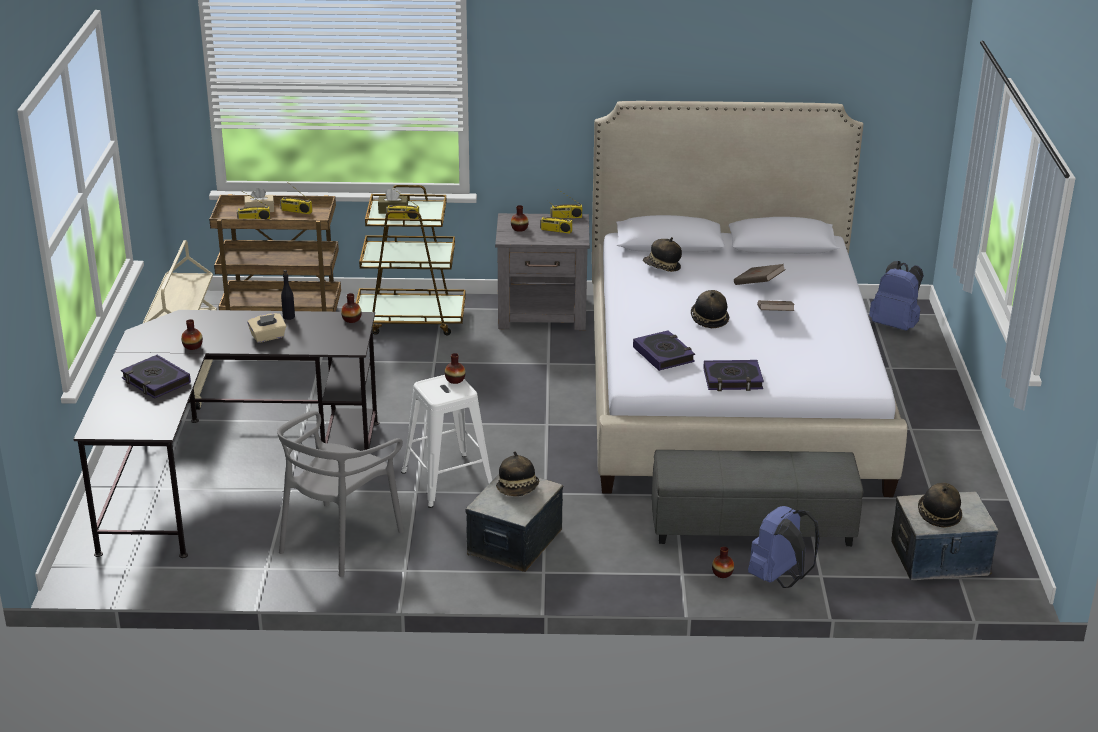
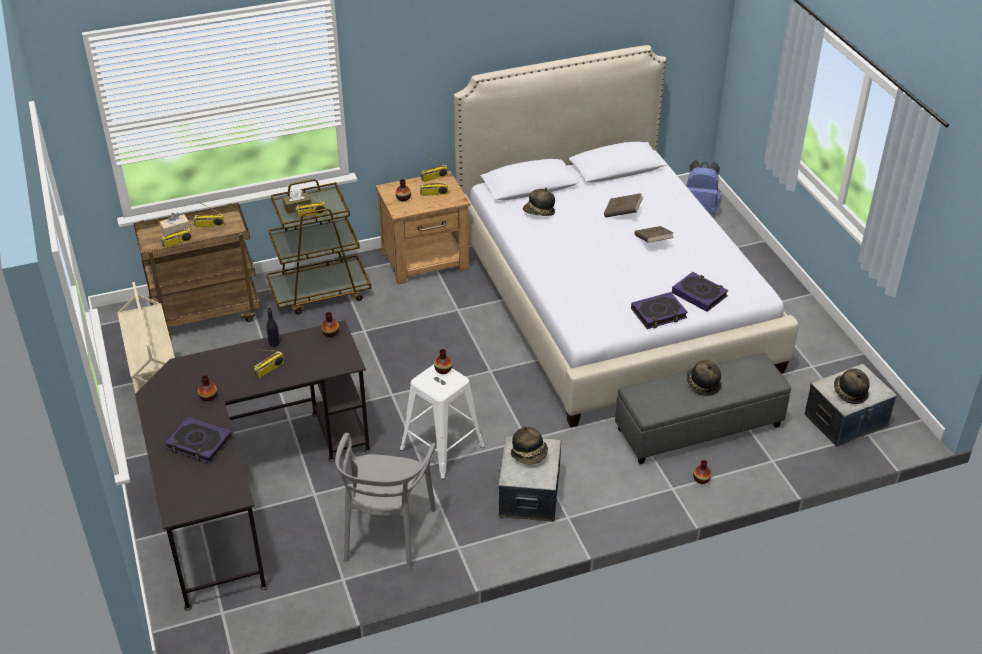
camera: 20 degrees left, 10 degrees up
beige tissue box [247,313,286,343] -> radio [254,349,284,378]
grey nightstand [495,213,590,330] -> brown nightstand [376,171,470,284]
book [633,330,695,371] -> book moved to [672,272,728,312]
hat [691,290,729,328] -> hat moved to [686,360,721,396]
blue backpack [748,506,820,588] -> none

